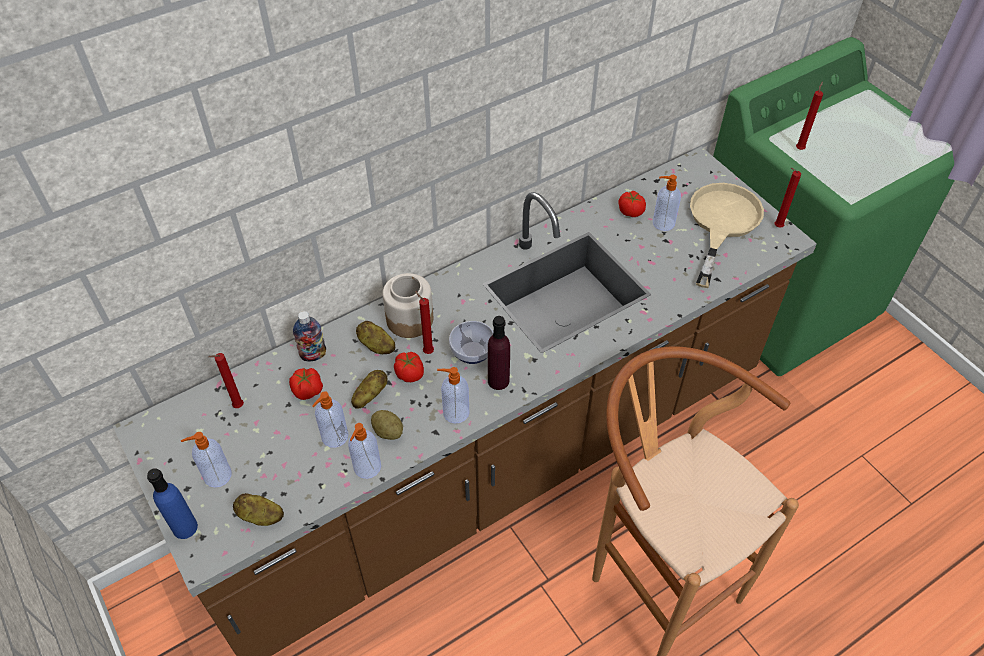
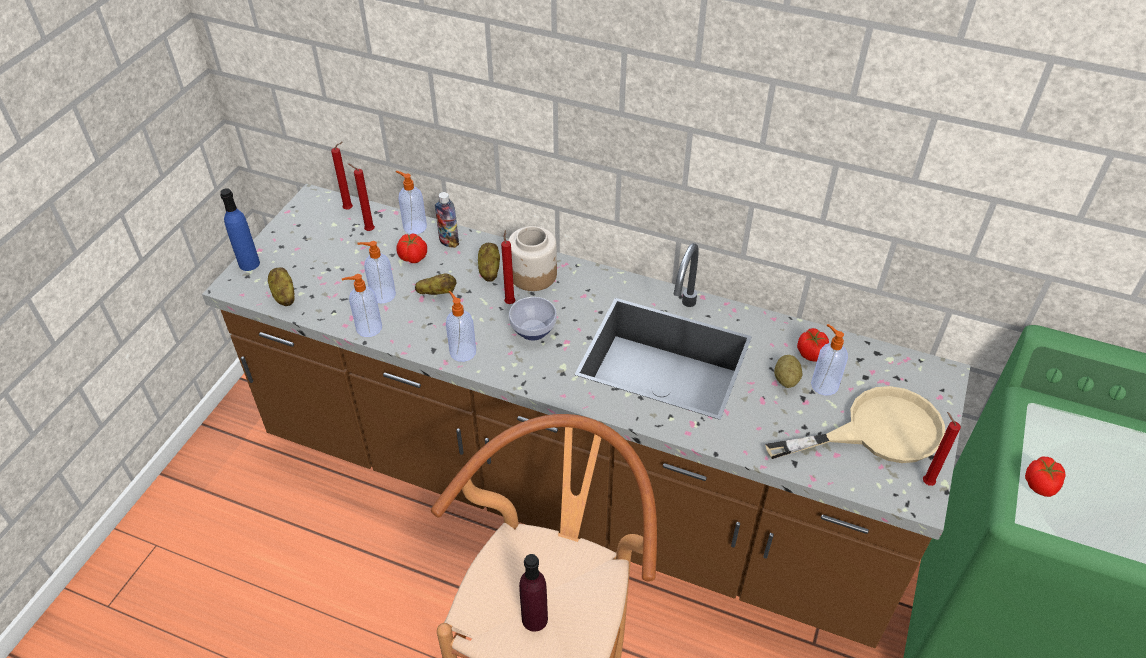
camera: 55 degrees right, 5 degrees down
soap dispenser [181,432,232,488] -> soap dispenser moved to [396,171,427,234]
potato [371,410,403,440] -> potato moved to [774,355,802,388]
tomato [394,352,424,382] -> tomato moved to [1025,457,1066,497]
purple bottle [488,316,510,390] -> purple bottle moved to [519,554,548,632]
red candle [796,81,823,150] -> red candle moved to [331,142,353,210]

